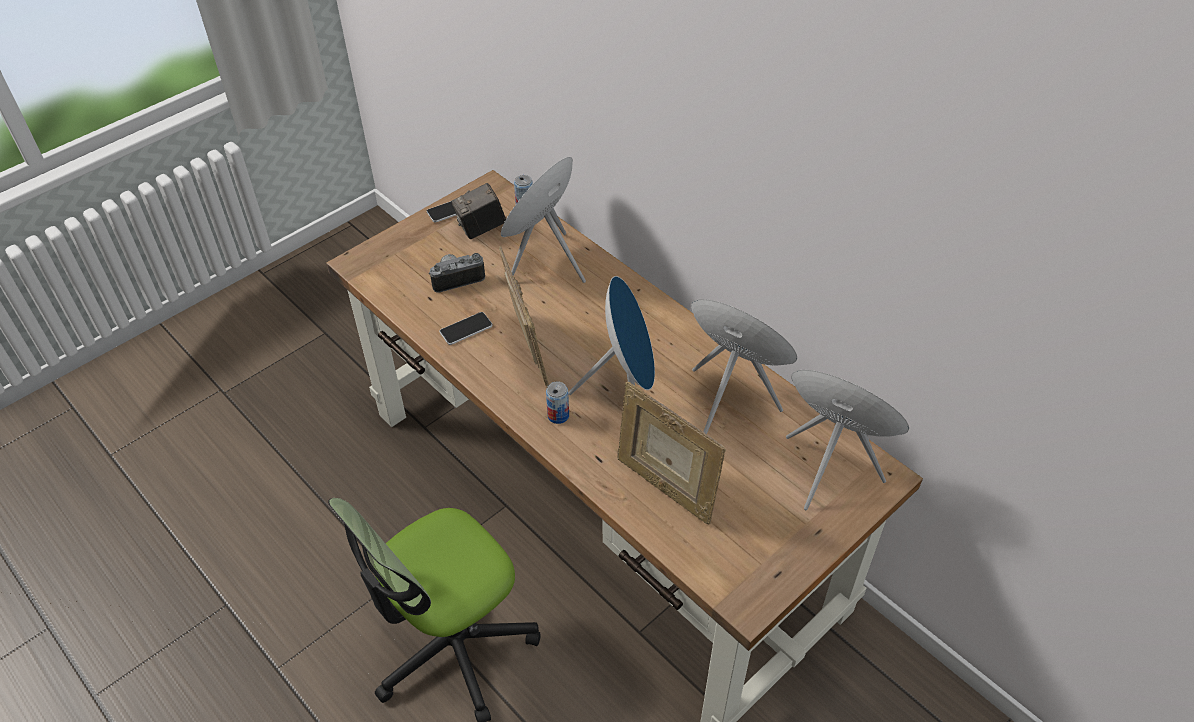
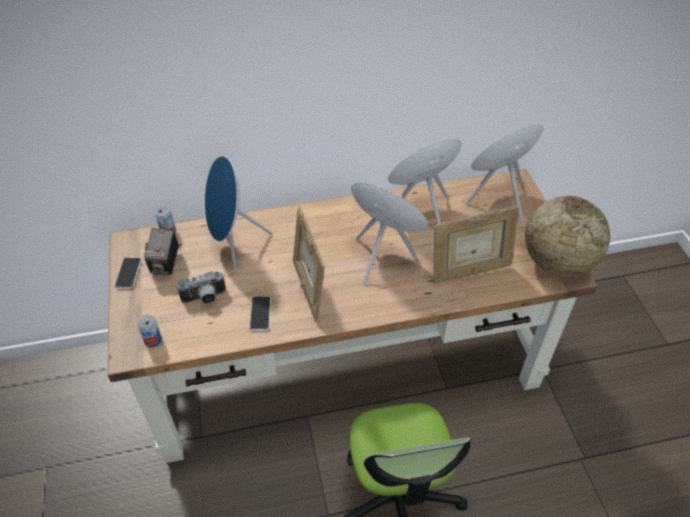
camera: 60 degrees left, 0 degrees up
camera [429,253,485,293] -> camera turned 120 degrees counterclockwise [177,271,226,304]
picture frame [499,246,549,387] -> picture frame turned 120 degrees counterclockwise [293,206,325,322]
can [546,381,569,424] -> can moved to [138,315,162,347]
none -> globe [525,196,610,277]

